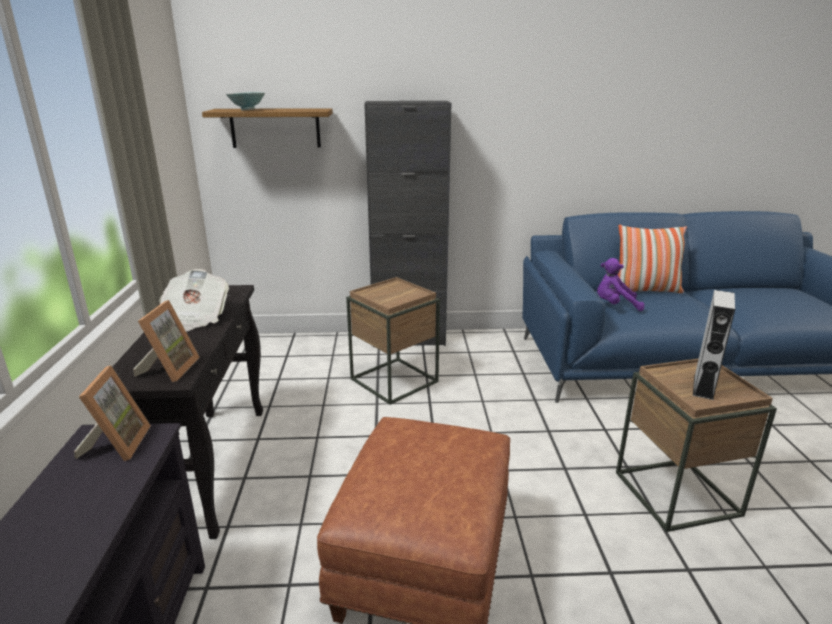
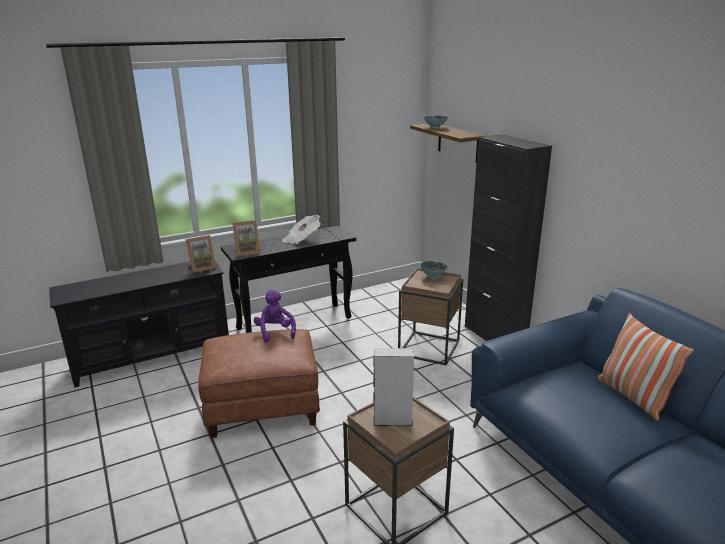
camera: 65 degrees right, 0 degrees up
purple plush toy [597,258,645,311] -> purple plush toy moved to [254,289,296,343]
none -> bowl [419,260,448,278]

